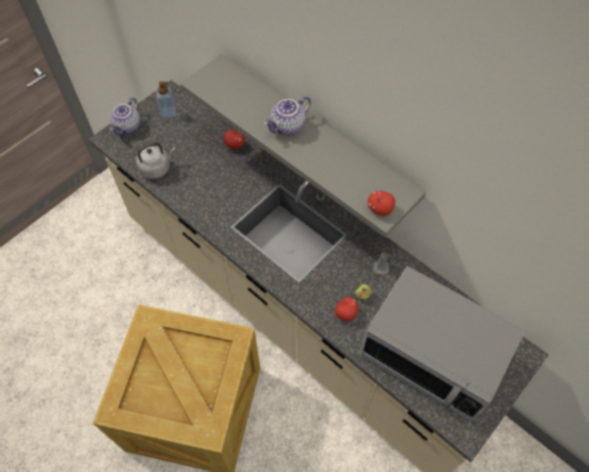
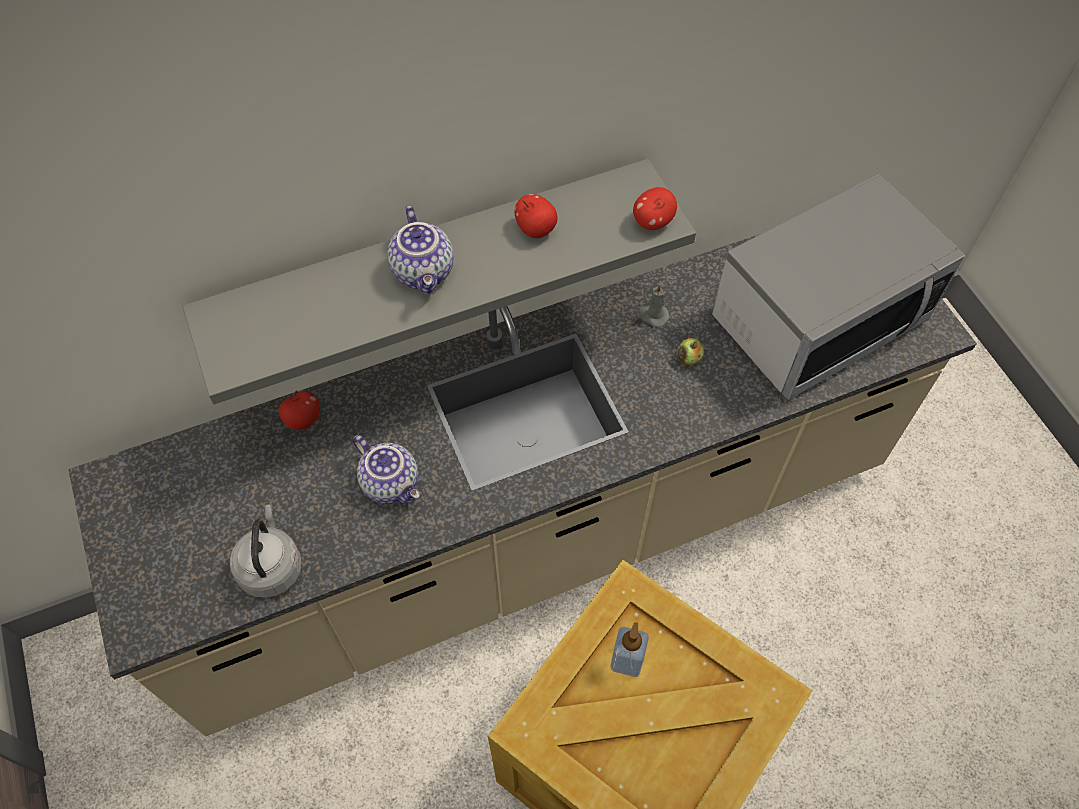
camera: 65 degrees left, 0 degrees up
teapot [110,97,140,135] -> teapot moved to [353,435,420,504]
soap dispenser [156,81,176,118] -> soap dispenser moved to [611,622,649,677]
apple [335,297,358,321] -> apple moved to [515,194,558,238]

